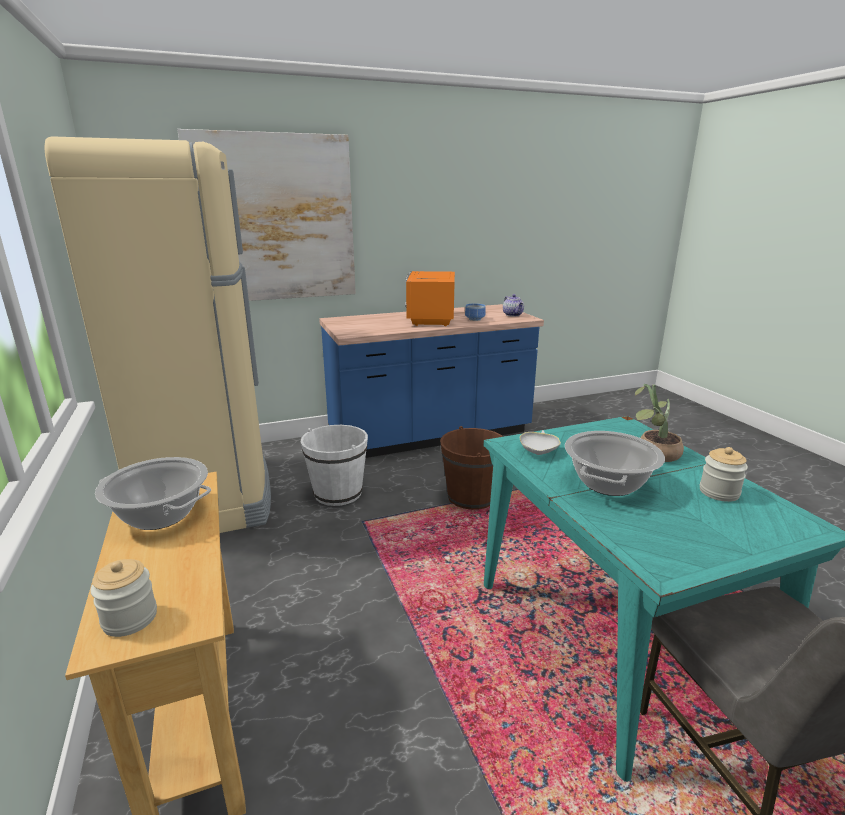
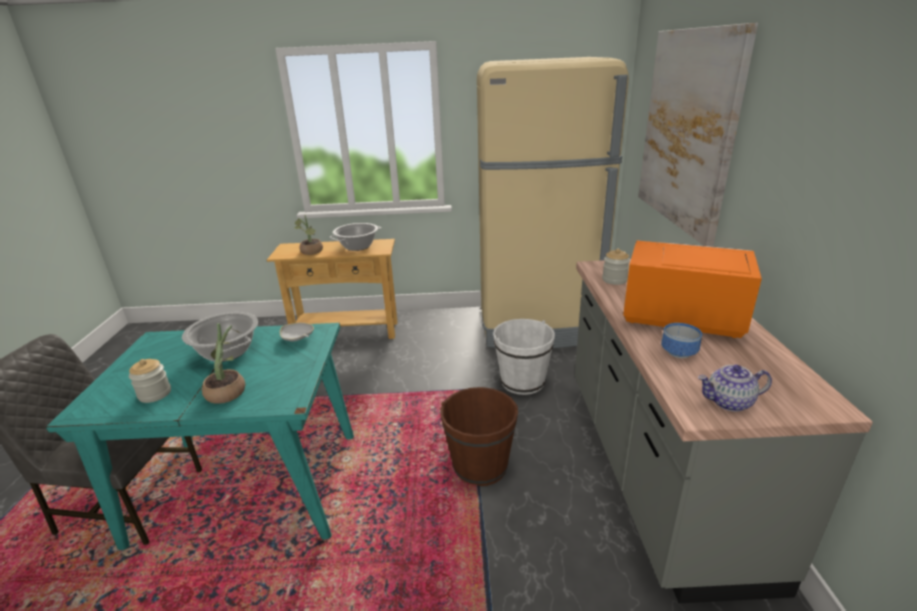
camera: 110 degrees right, 5 degrees up
jar [90,559,157,637] -> jar moved to [602,249,630,285]
blue counter [319,304,544,458] -> grey counter [575,259,873,603]
none -> potted plant [294,215,323,255]

